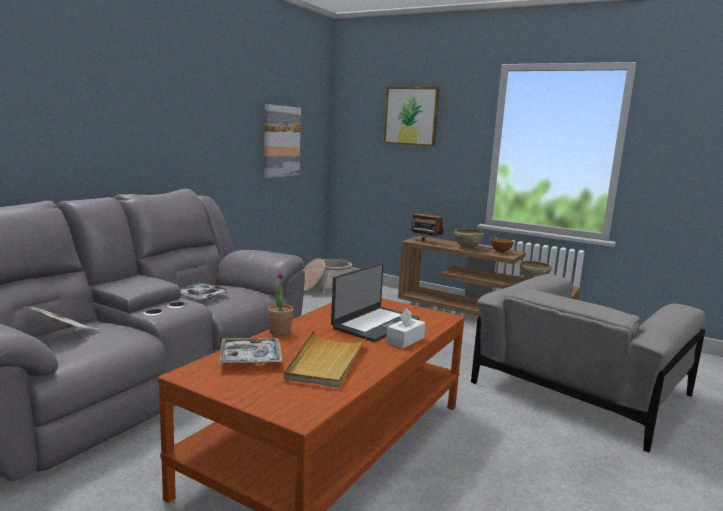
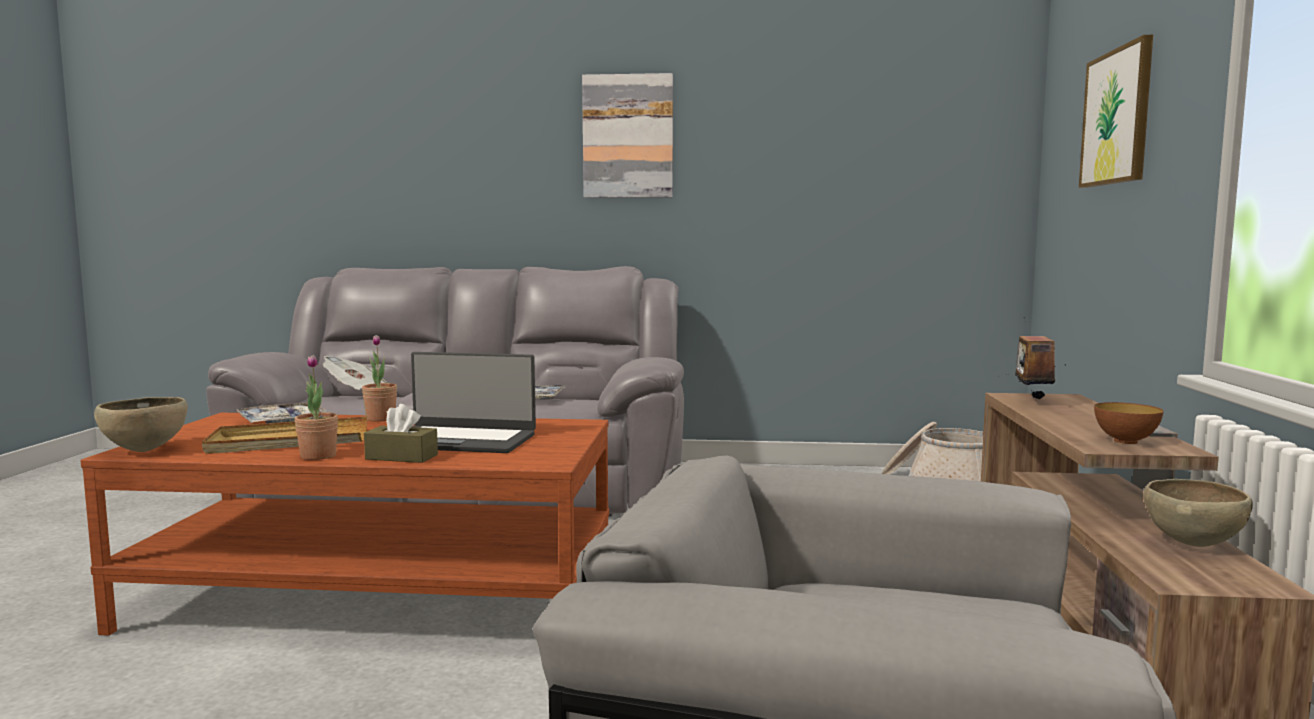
camera: 65 degrees right, 5 degrees down
picture [264,104,301,178] -> picture moved to [582,73,673,198]
white tissue box [386,308,426,348] -> brown tissue box [364,404,438,463]
brown bowl [454,229,484,249] -> brown bowl moved to [94,397,188,452]
none -> potted plant [295,355,338,460]

